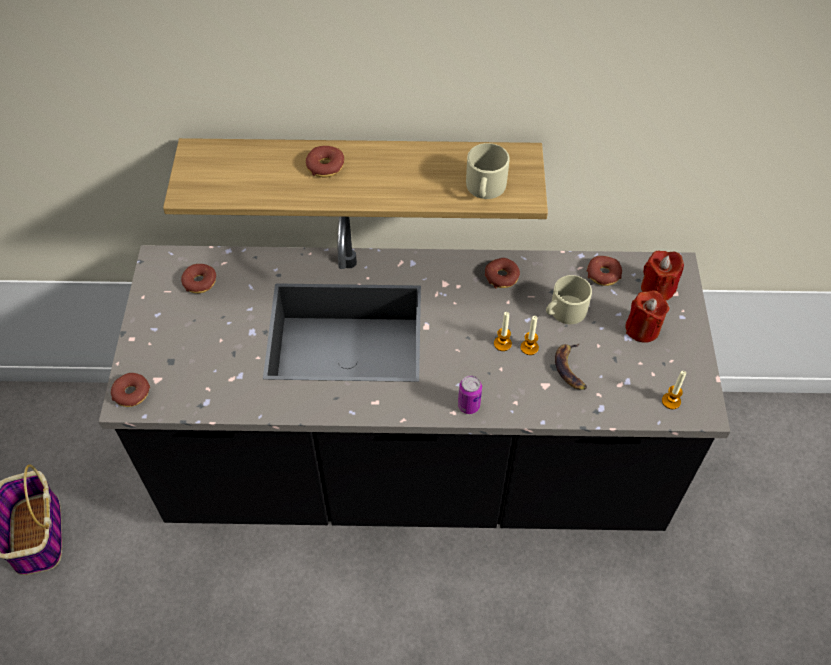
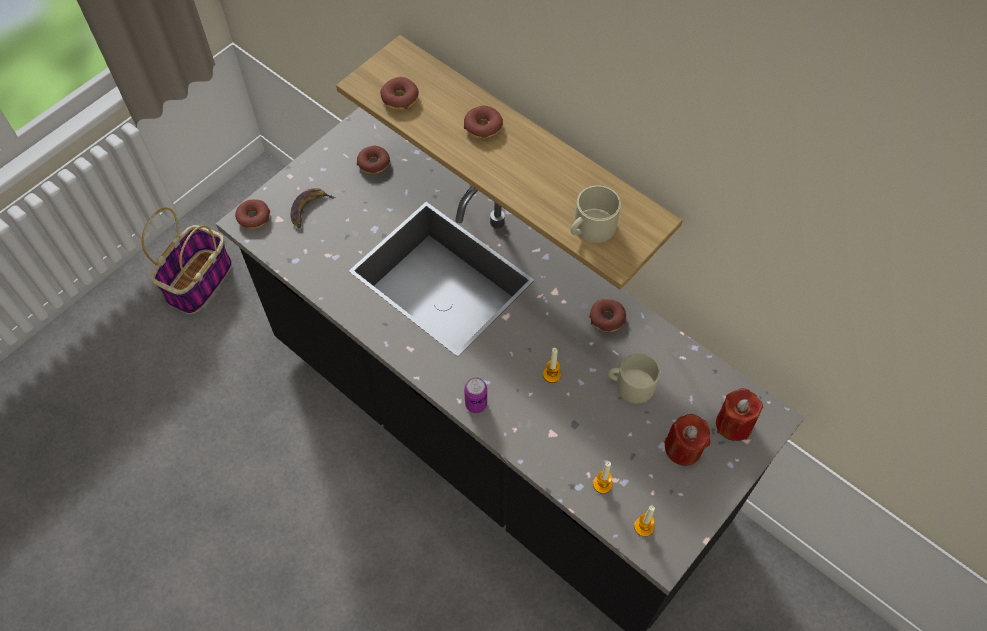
camera: 40 degrees right, 5 degrees up
candle [521,316,539,355] -> candle moved to [593,461,613,494]
banana [555,343,587,390] -> banana moved to [291,188,335,228]
donut [586,256,622,286] -> donut moved to [380,77,419,110]

